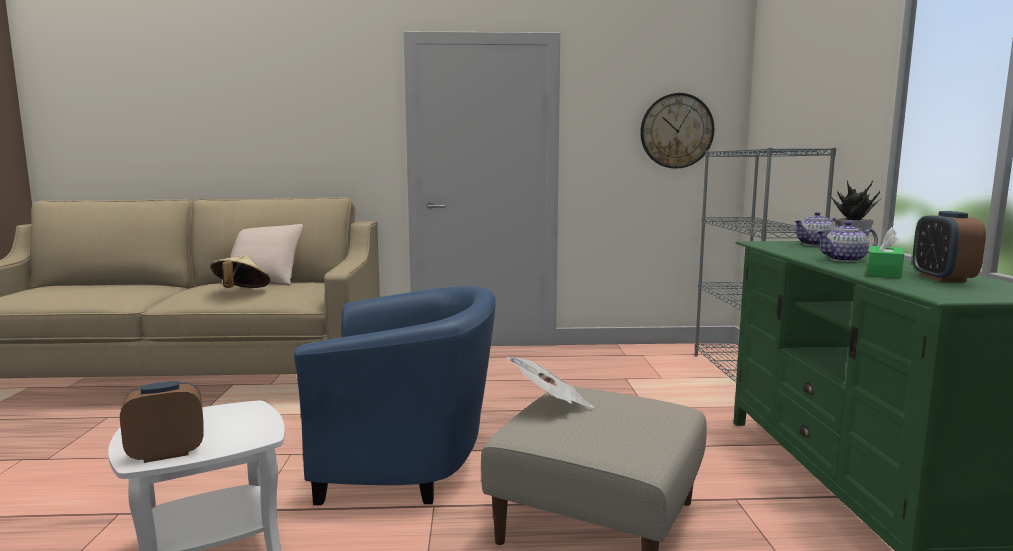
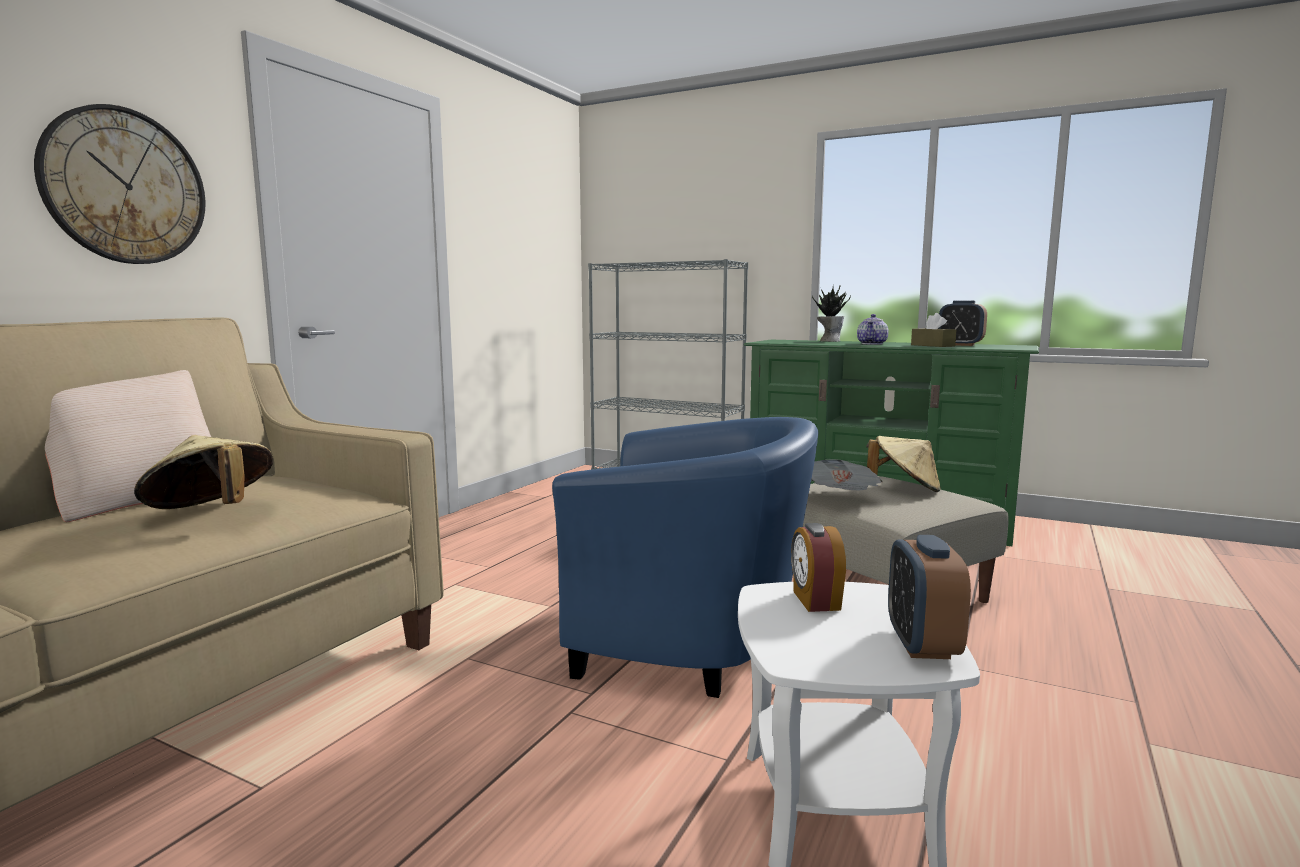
camera: 60 degrees left, 0 degrees up
blue armchair [294,286,496,505] -> blue armchair turned 75 degrees clockwise [552,417,818,698]
wall clock [640,93,714,169] -> wall clock moved to [34,104,205,264]
teapot [794,212,839,246] -> none
green tissue box [867,227,904,278] -> brown tissue box [911,313,956,347]
none -> alarm clock [791,523,846,612]
none -> beige hat [867,436,941,492]

